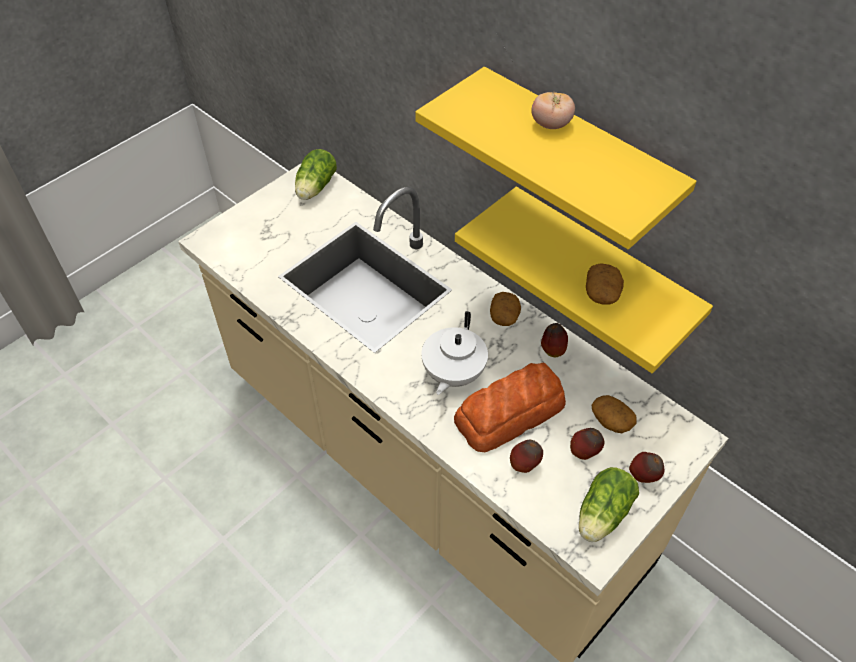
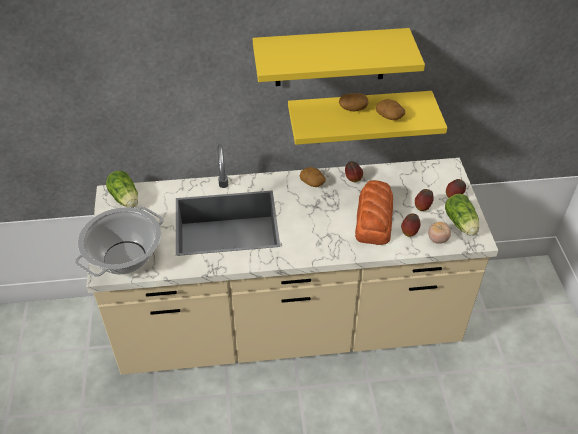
camera: 50 degrees left, 5 degrees down
white teapot [422,311,488,395] -> none
tomato [531,92,575,129] -> tomato moved to [428,222,451,244]
potato [592,395,636,433] -> potato moved to [339,93,369,111]
none -> cooking pot [75,207,164,277]

